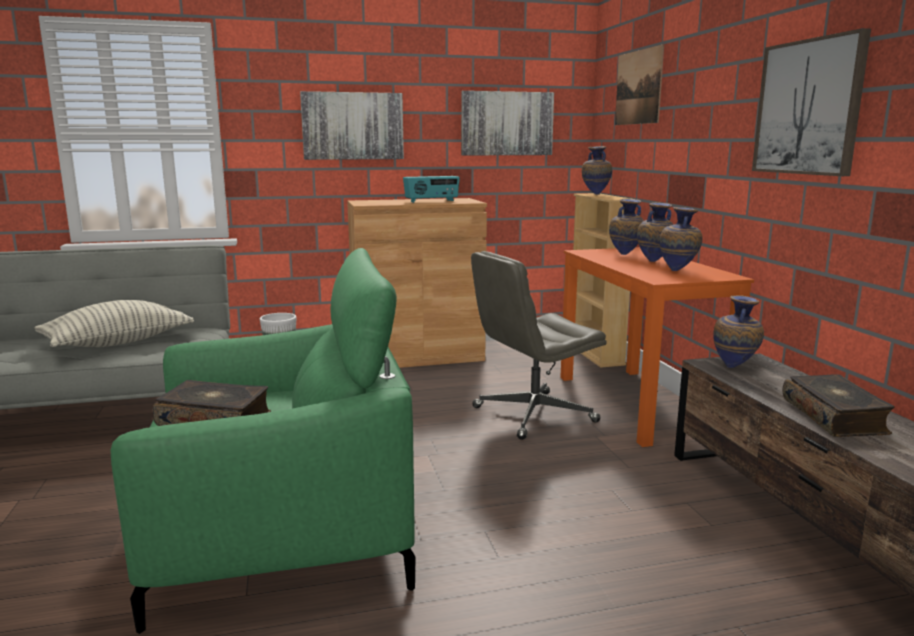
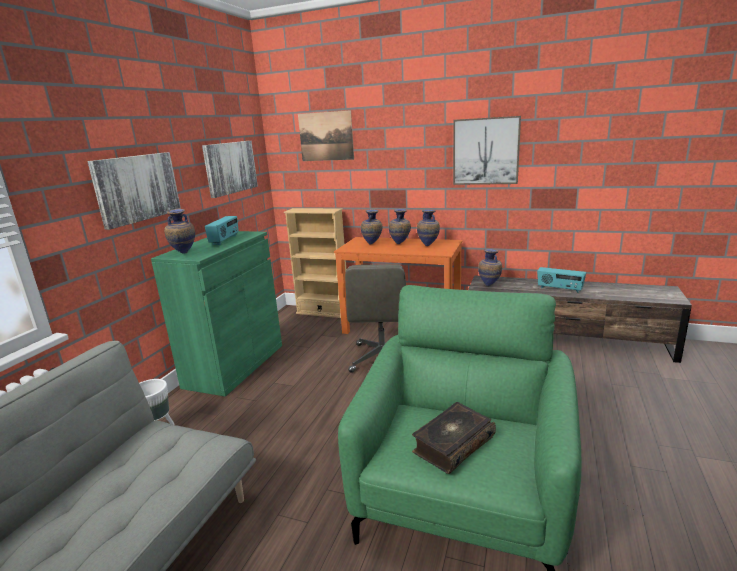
camera: 55 degrees left, 5 degrees up
pillow [35,300,194,347] -> none
brown cabinet [347,198,487,368] -> green cabinet [151,231,282,397]
vase [582,146,612,195] -> vase moved to [164,209,195,254]
book [782,374,895,437] -> radio [537,267,586,293]

